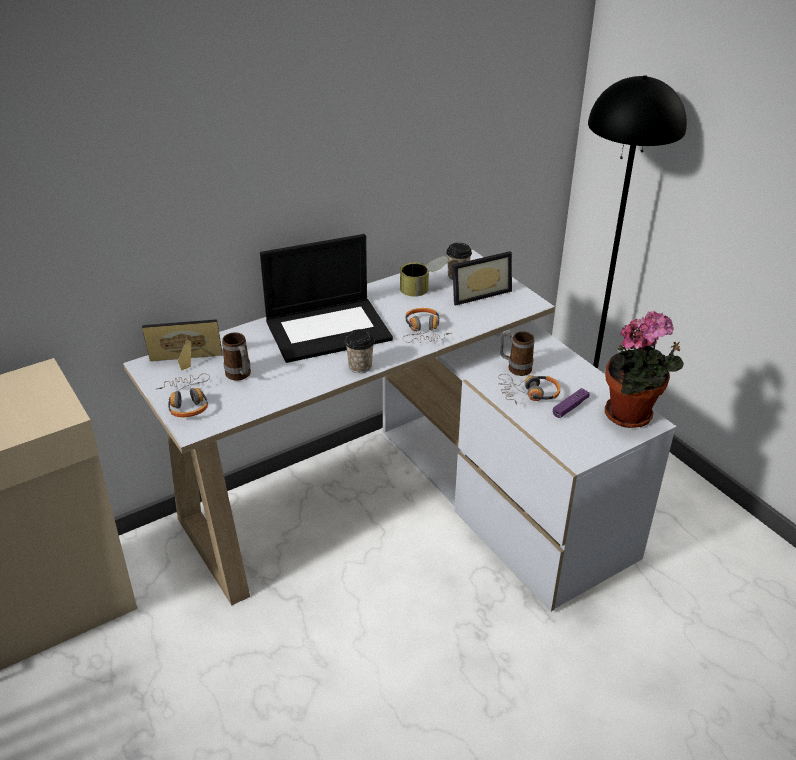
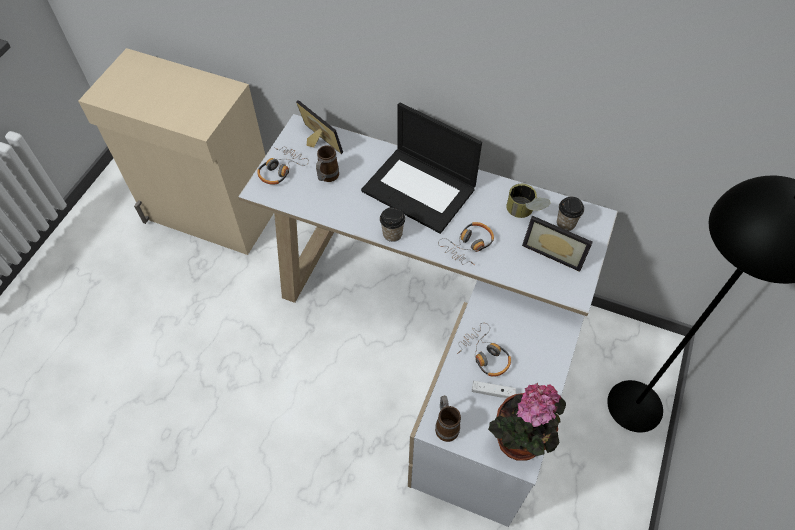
camera: 55 degrees right, 20 degrees up
mug [500,331,534,376] -> mug moved to [435,396,461,442]
purple game controller [553,388,590,418] -> white game controller [472,381,516,398]

